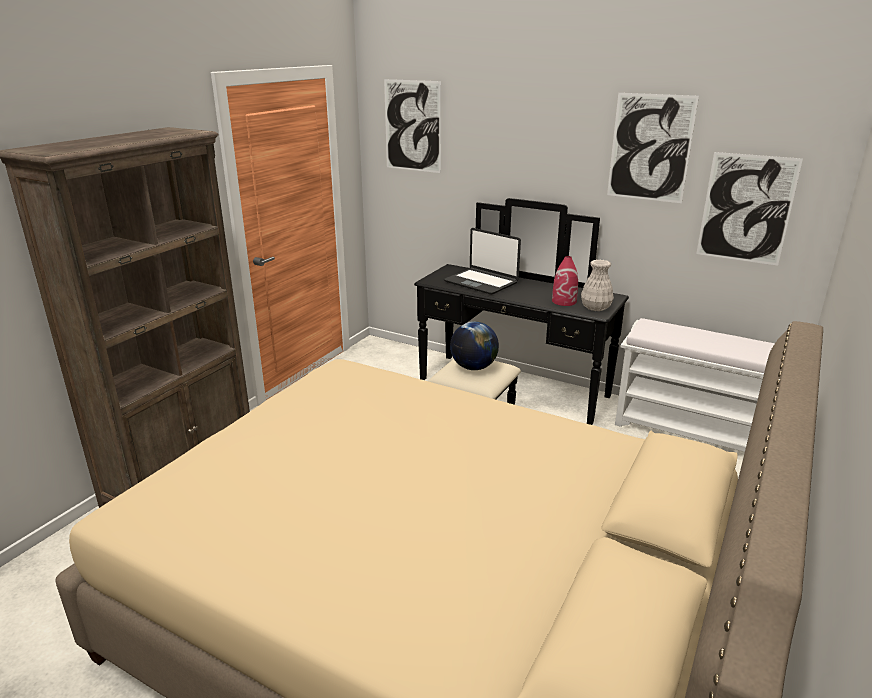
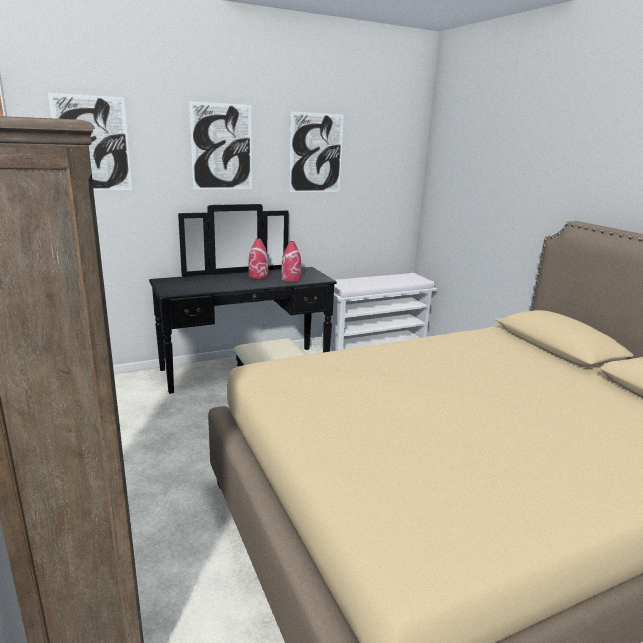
camera: 55 degrees left, 5 degrees down
laptop [444,228,521,295] -> none
globe [450,321,499,370] -> none
white vase [581,259,614,311] -> none
picture [696,152,803,266] -> picture moved to [189,101,252,189]
none -> red vase [249,238,268,279]

